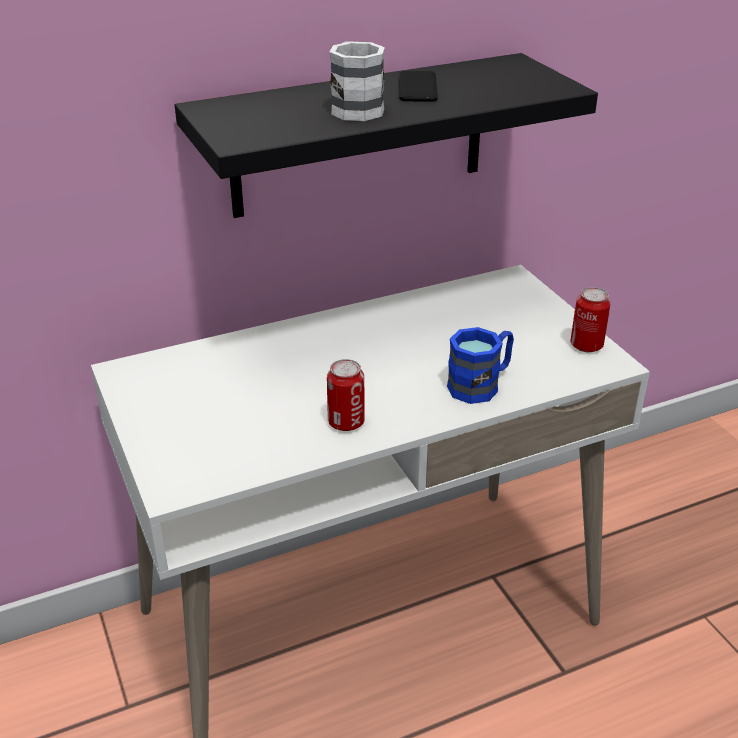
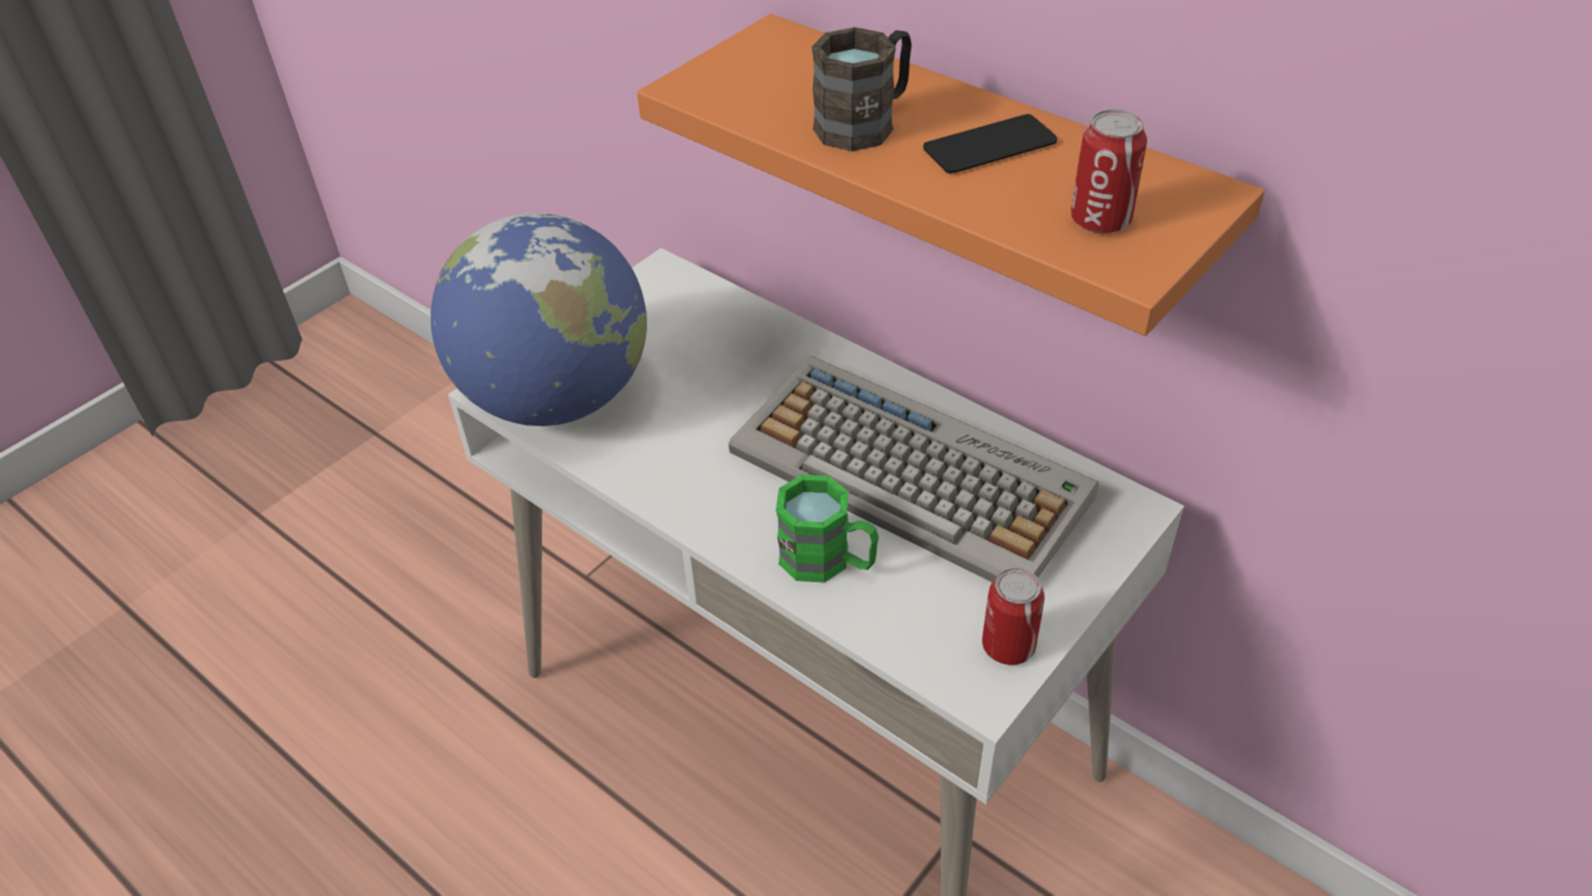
camera: 65 degrees right, 10 degrees up
black shelf [175,53,598,218] -> orange shelf [637,14,1265,336]
can [327,359,365,431] -> can moved to [1071,109,1147,233]
white mug [330,41,385,121] -> brown mug [812,27,912,151]
blue mug [447,327,514,404] -> green mug [776,474,879,583]
none -> globe [431,213,647,426]
none -> keyboard [728,356,1099,582]

